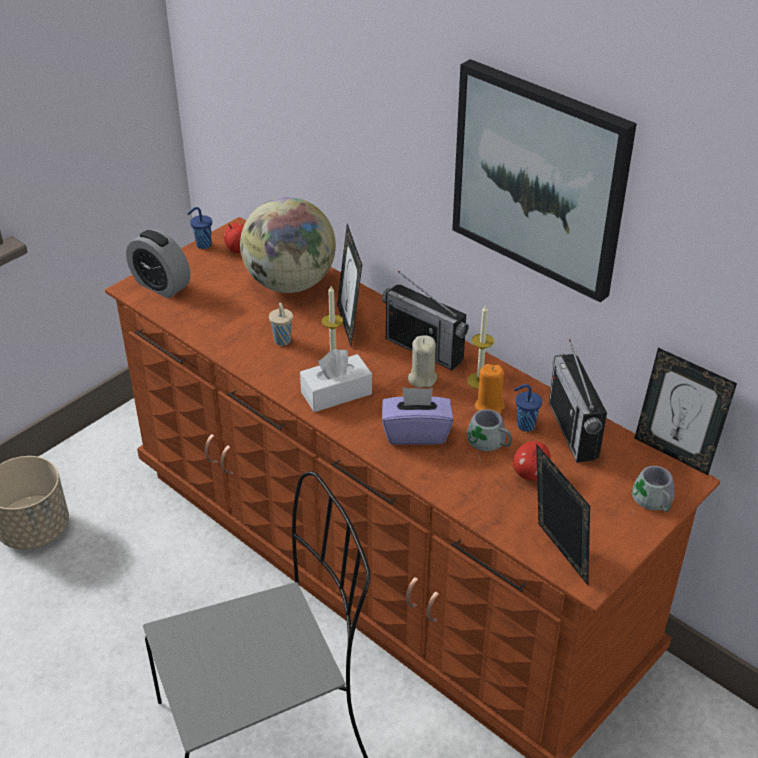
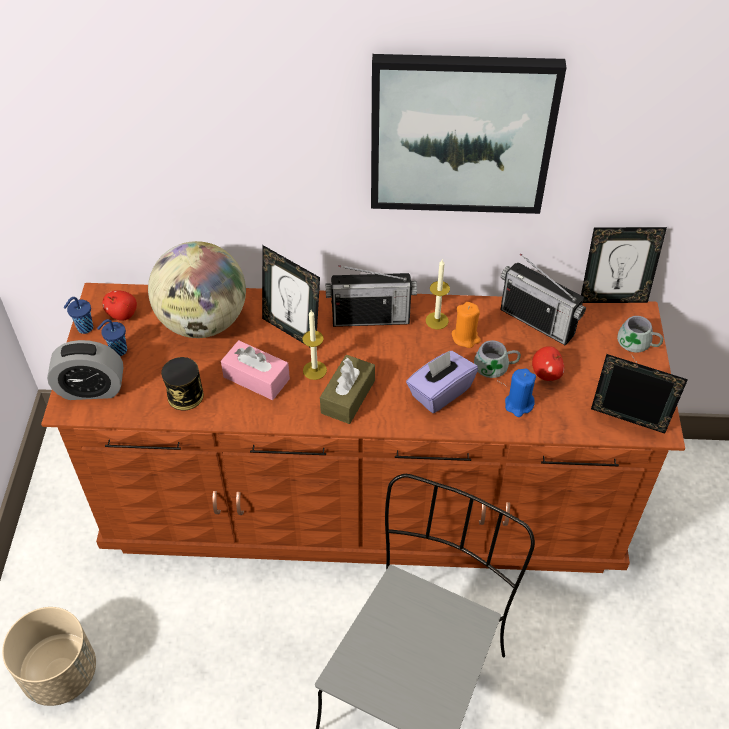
camera: 40 degrees left, 10 degrees up
beige cup [269,303,293,346] -> pink tissue box [221,340,290,400]
white tissue box [300,349,372,412] -> brown tissue box [320,355,375,424]
beige candle [408,335,437,388] -> none
blue cup [514,384,542,432] -> blue cup moved to [97,319,127,356]
none -> can [161,357,204,410]
none -> blue candle [505,368,536,417]

